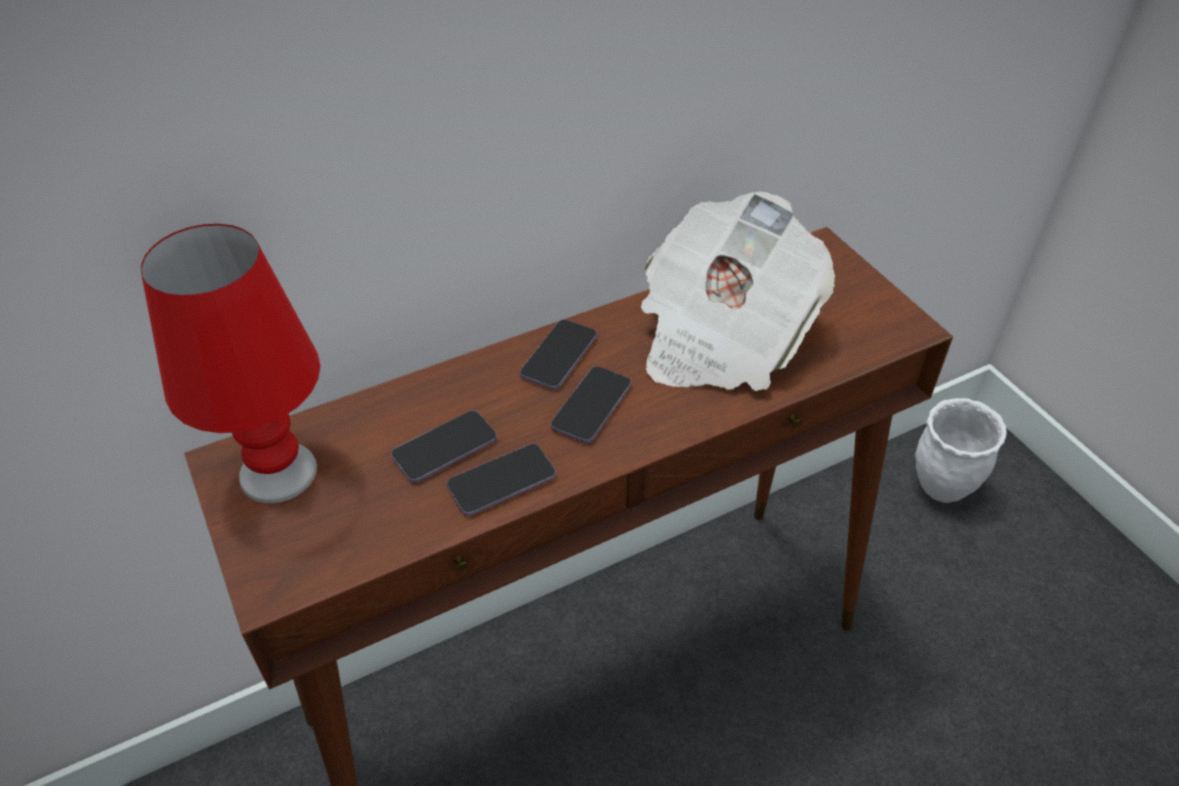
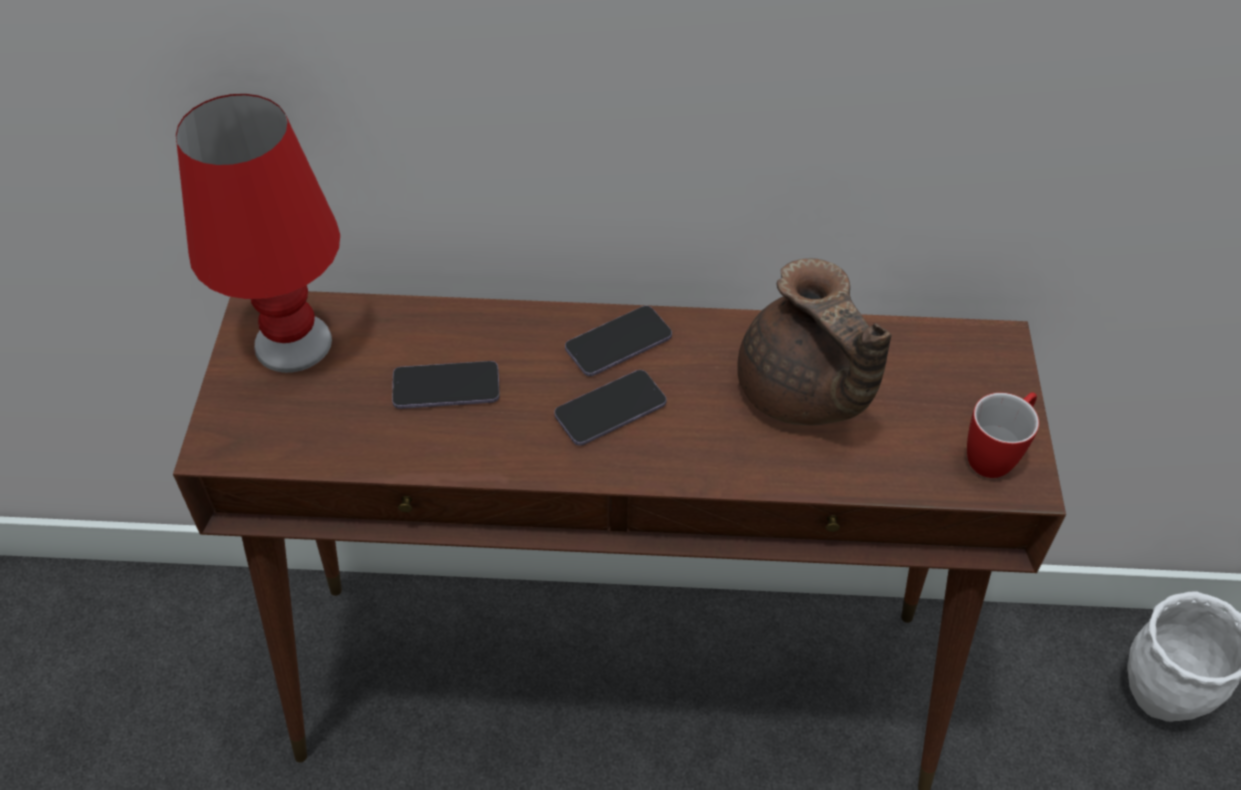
camera: 30 degrees right, 5 degrees up
phone [447,444,556,516] -> none
newspaper [641,191,835,391] -> brown teapot [737,258,892,426]
none -> mug [967,392,1039,478]

